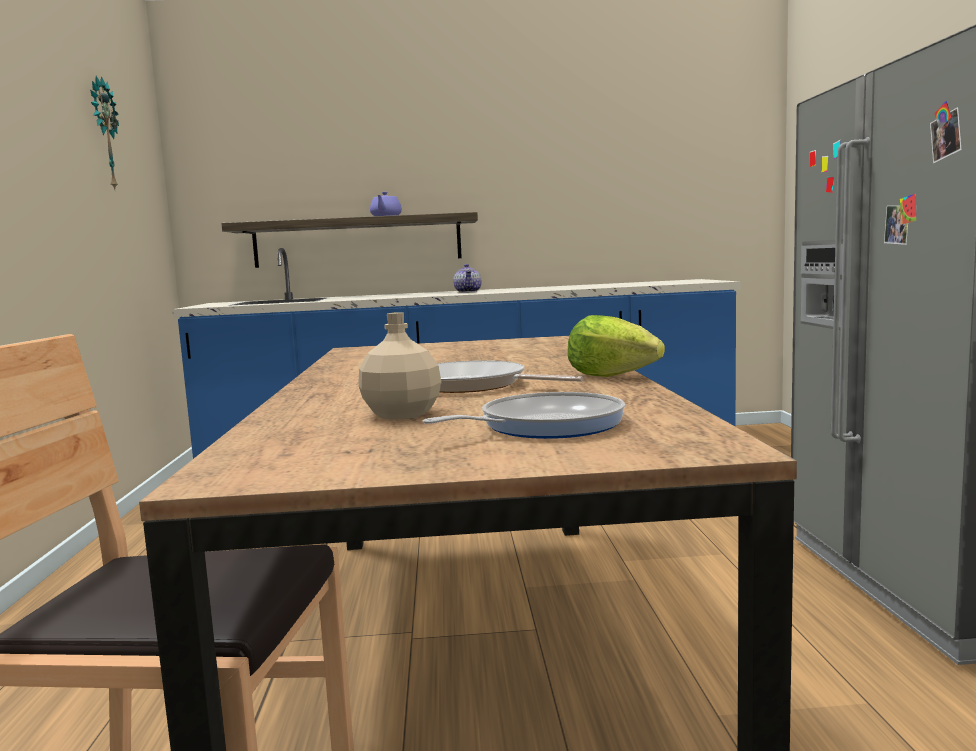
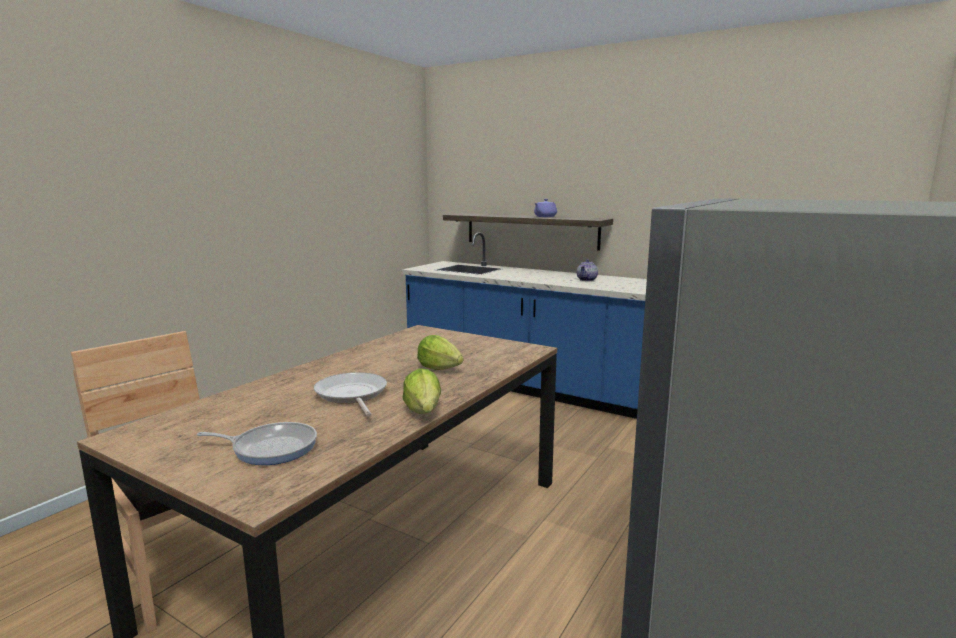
camera: 35 degrees right, 5 degrees up
wall clock [90,76,119,189] -> none
beige bottle [358,312,441,420] -> none
none -> lettuce [417,335,464,370]

